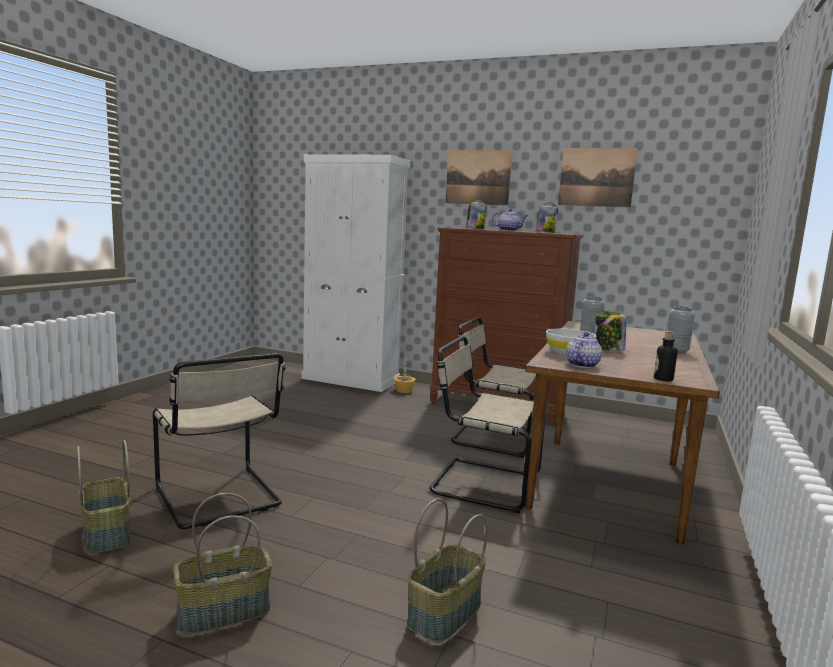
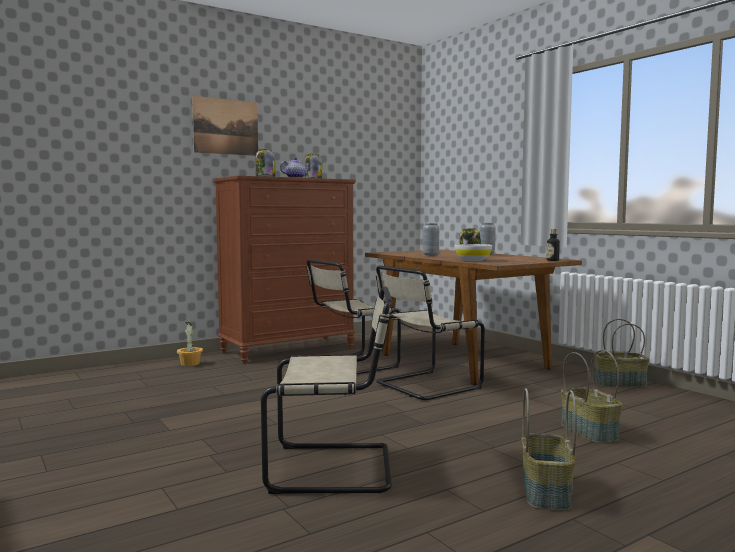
camera: 55 degrees left, 5 degrees down
basket [77,440,131,553] -> basket moved to [594,319,650,388]
white cabinet [302,154,410,392] -> none
picture [558,148,638,208] -> none
teapot [566,332,602,368] -> none

